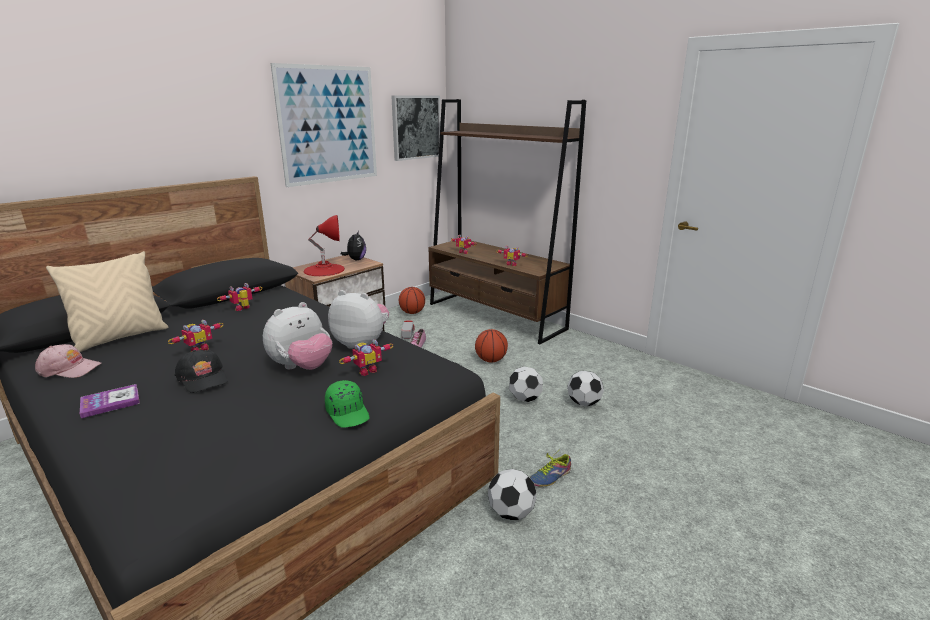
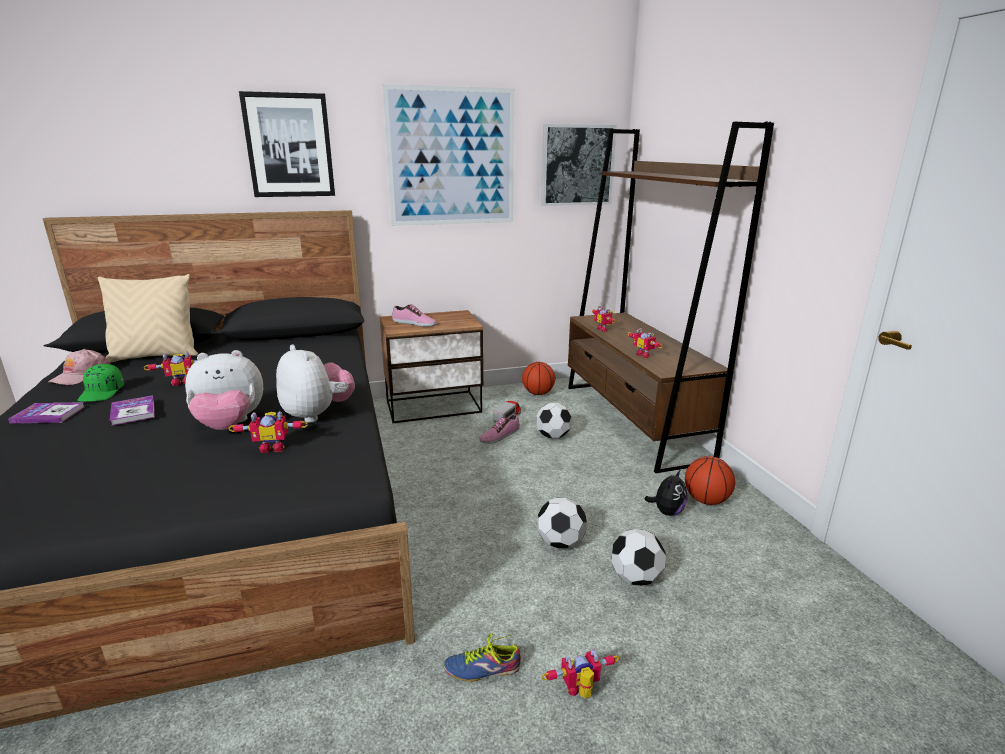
camera: 30 degrees right, 0 degrees up
pink cap [35,344,102,378] -> pink cap turned 75 degrees clockwise [48,349,110,385]
black cap [175,350,227,393] -> book [110,395,155,426]
toy robot [217,283,262,311] -> toy robot moved to [541,649,620,699]
red table lamp [304,215,345,276] -> shoe [392,304,437,327]
green cap [325,380,369,428] -> green cap moved to [77,364,124,401]
plush toy [341,231,366,260] -> plush toy moved to [644,469,687,516]
basketball [475,329,508,362] -> basketball moved to [685,456,735,505]
football [488,469,537,520] -> football moved to [536,403,572,439]
none -> picture [239,91,335,197]

